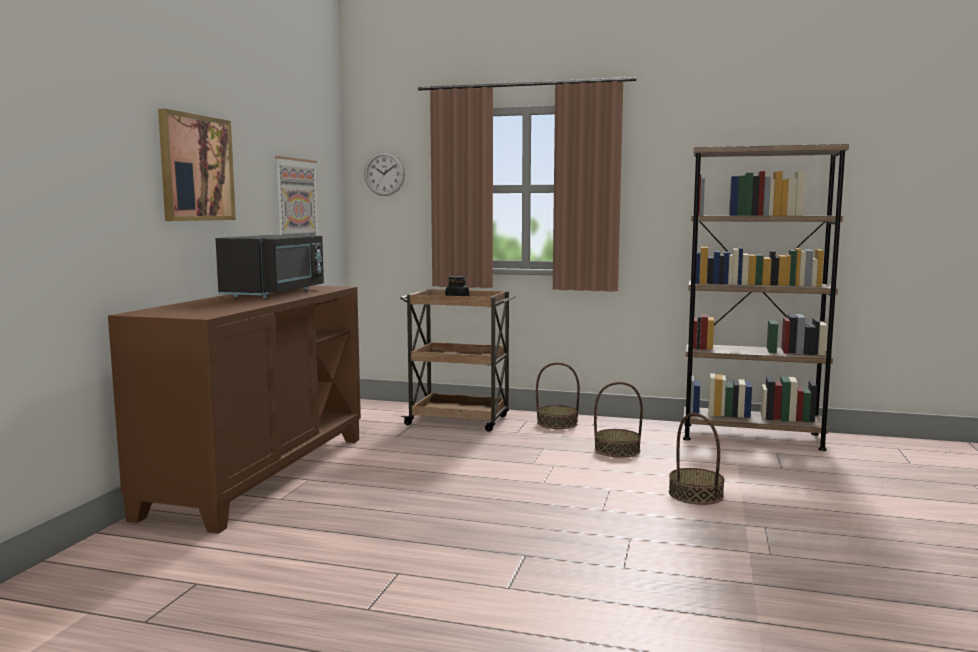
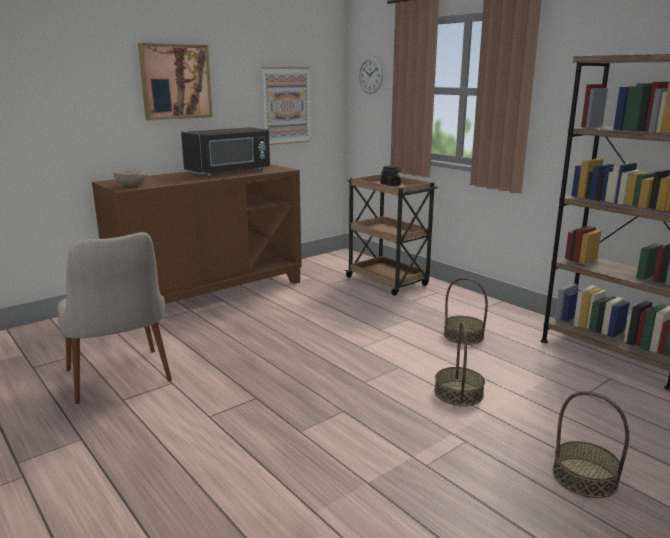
camera: 35 degrees right, 10 degrees up
basket [536,362,580,429] -> basket moved to [553,391,629,498]
none -> beige chair [58,232,172,404]
none -> beige bowl [113,169,147,186]

